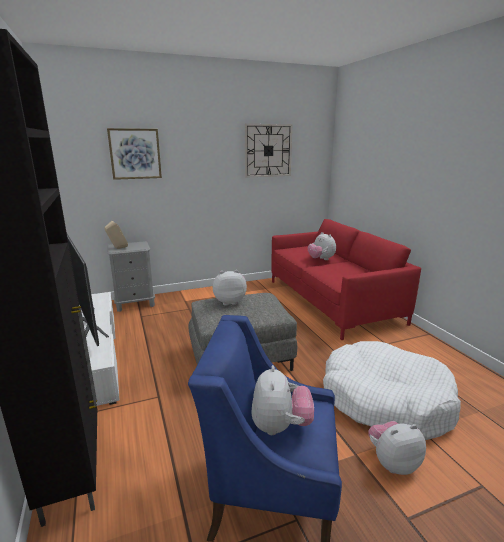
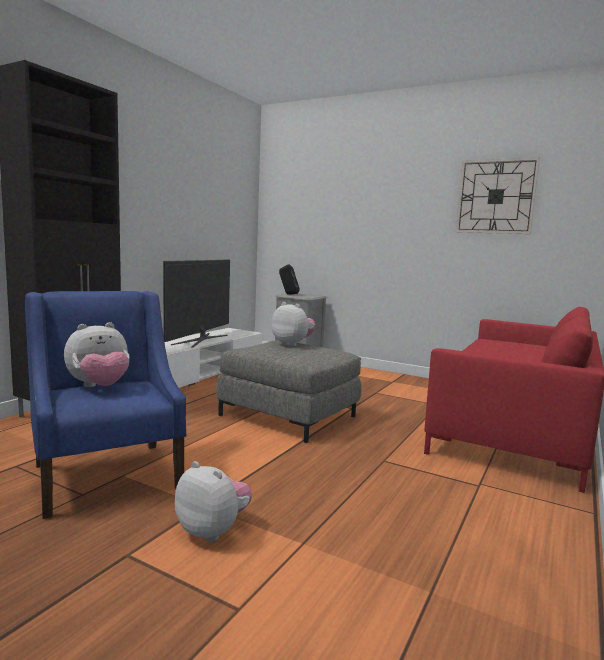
camera: 50 degrees right, 10 degrees down
beige speaker [104,221,128,249] -> black speaker [279,264,300,295]
picture [107,128,162,180] -> none
plush toy [308,232,336,260] -> none
white dog bed [323,341,461,440] -> none

